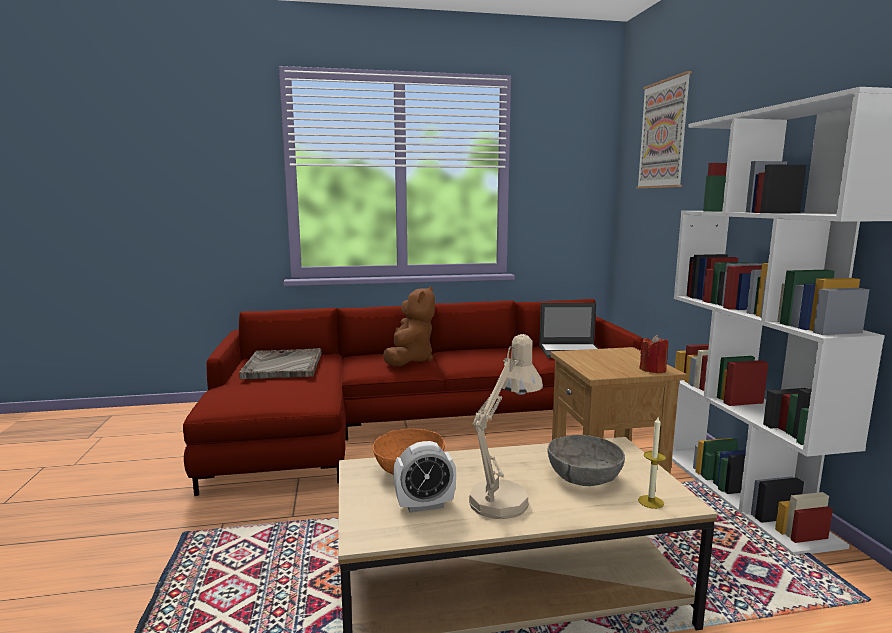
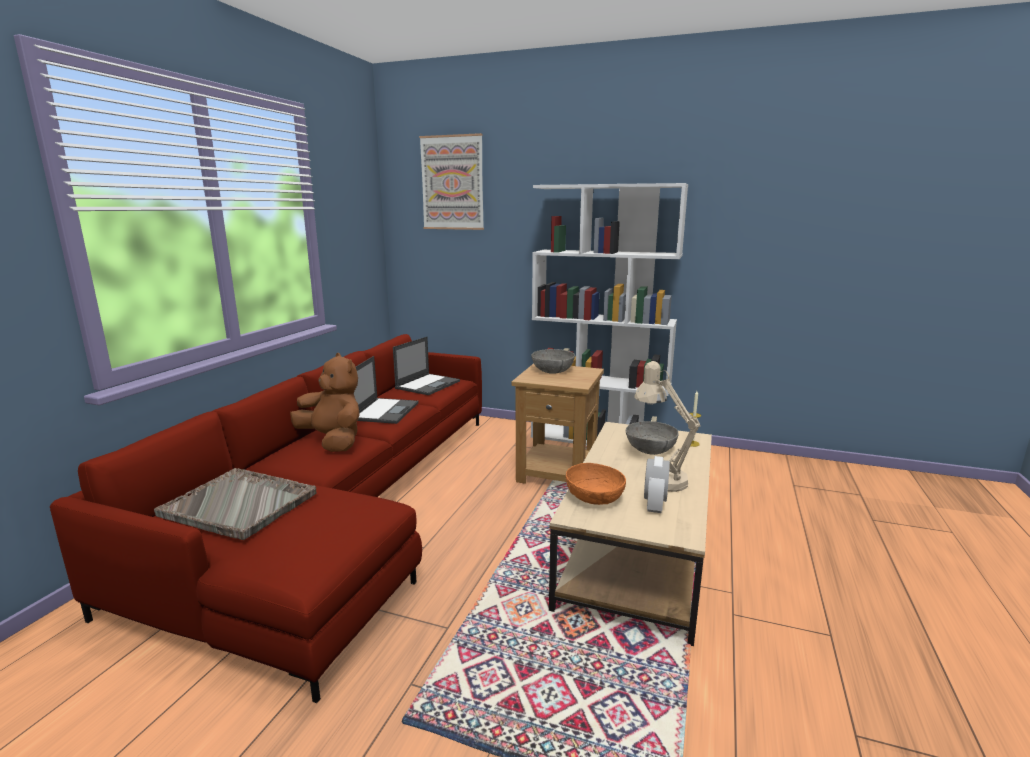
camera: 60 degrees left, 5 degrees up
red candle [639,335,669,373] -> none
none -> laptop [354,356,418,424]
none -> grey bowl [531,349,575,374]

